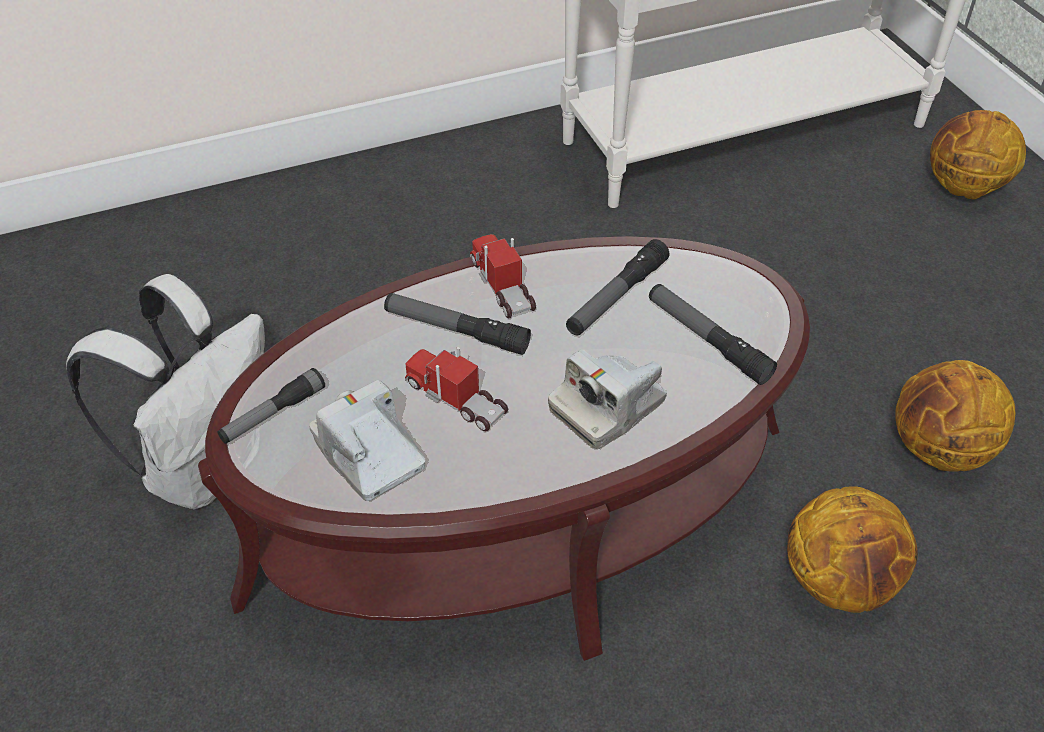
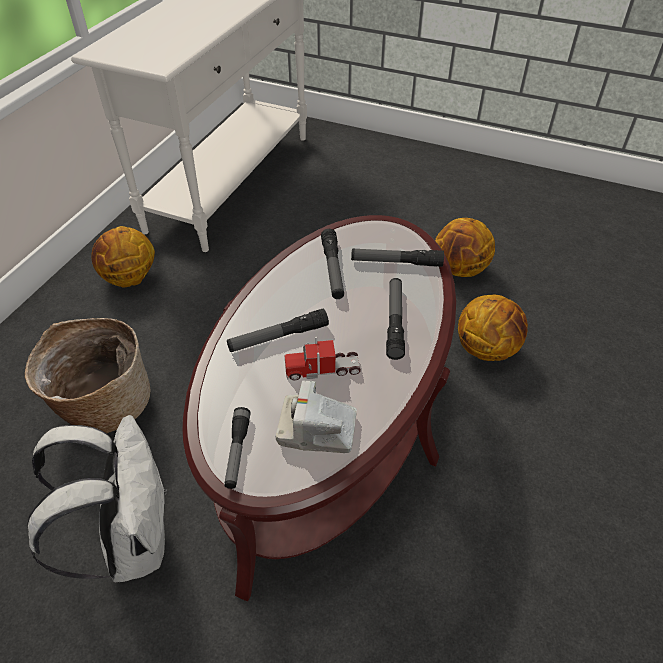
camera: 45 degrees left, 0 degrees up
toy truck [470,234,536,319] -> none
camera [548,349,667,449] -> flashlight [386,278,405,360]
basketball [930,110,1026,199] -> basketball moved to [91,226,155,288]
none -> basket [25,318,151,433]

